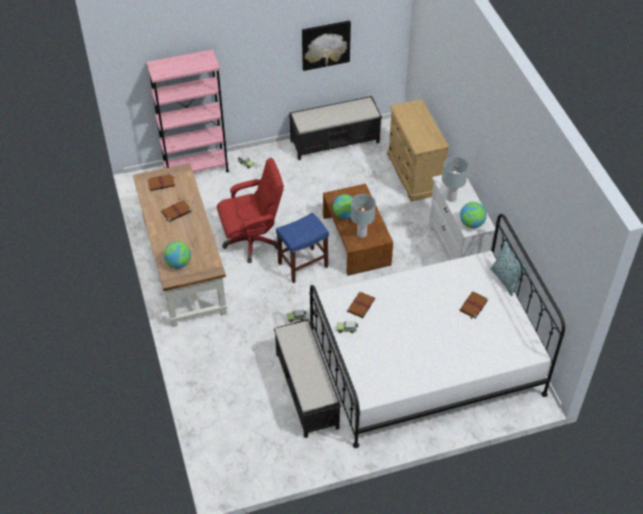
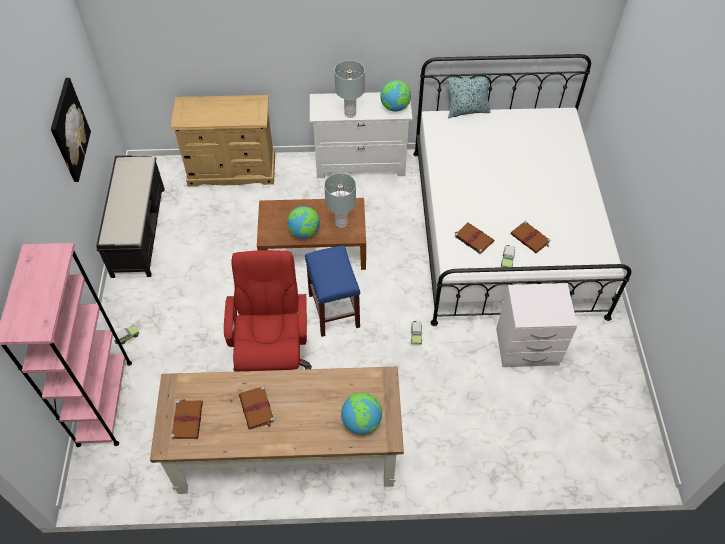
camera: 75 degrees left, 5 degrees up
black bench [274,319,341,438] -> white nightstand [496,283,578,367]
brown book [460,292,488,319] -> brown book moved to [511,221,550,253]

